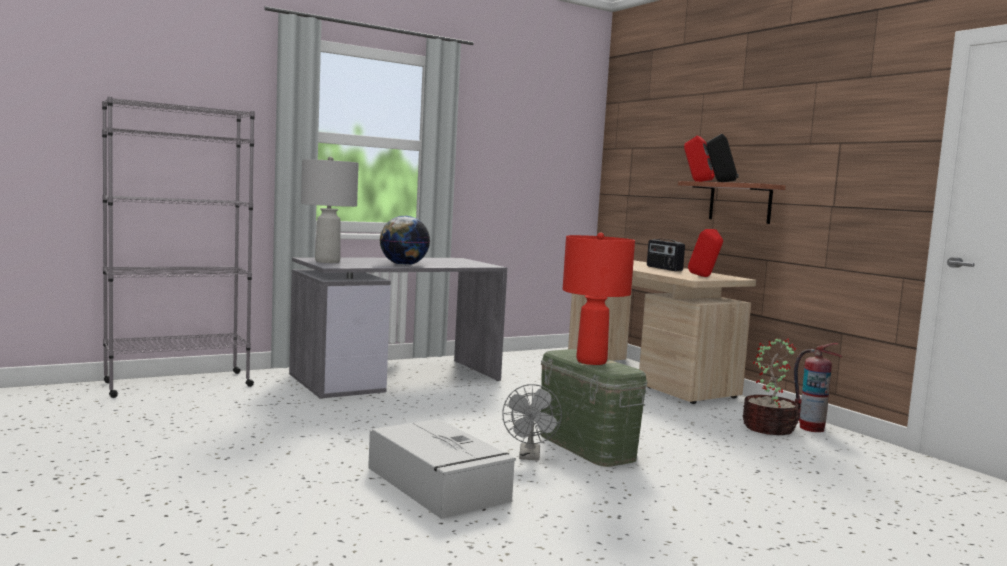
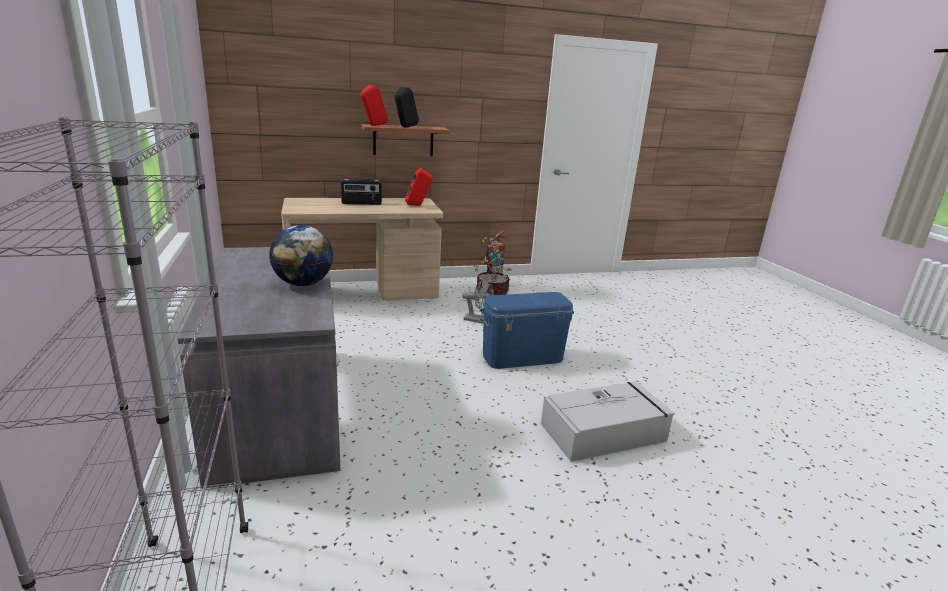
camera: 75 degrees left, 15 degrees up
grey table lamp [301,157,359,263] -> none
grey fan [502,384,562,461] -> grey fan moved to [462,278,494,324]
green storage box [540,349,647,467] -> blue storage box [481,292,574,369]
red table lamp [562,233,635,365] -> none

